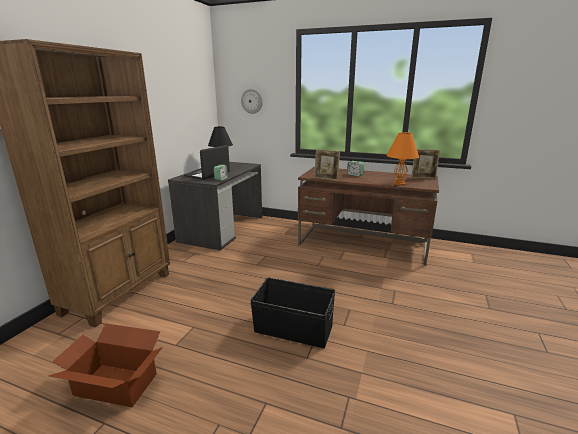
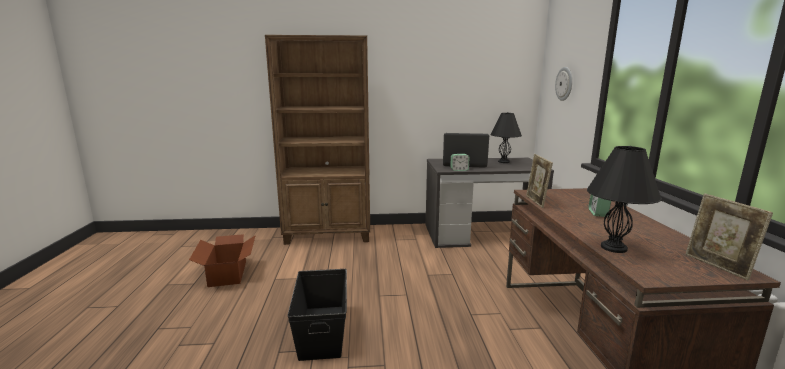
camera: 65 degrees right, 5 degrees down
orange table lamp [386,132,419,185] -> black table lamp [587,146,662,253]

